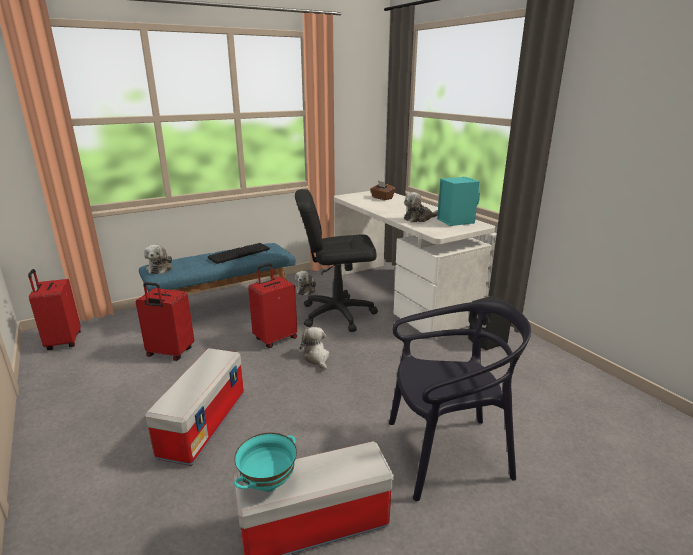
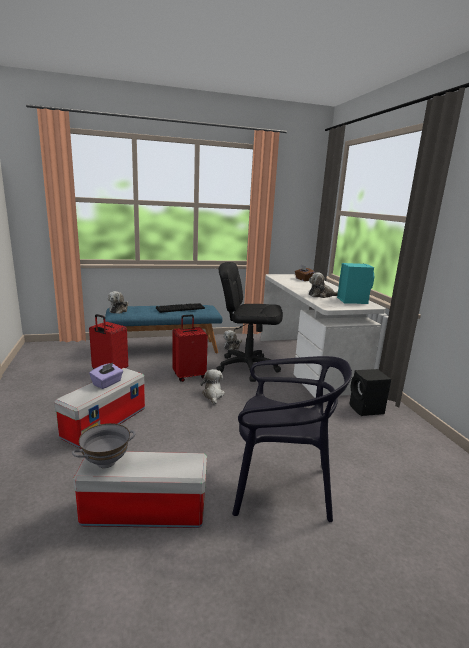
camera: 15 degrees right, 5 degrees down
red suitcase [28,269,81,350] -> none
turquoise bowl [234,433,297,492] -> grey bowl [72,423,136,468]
none -> purple tissue box [89,363,123,389]

